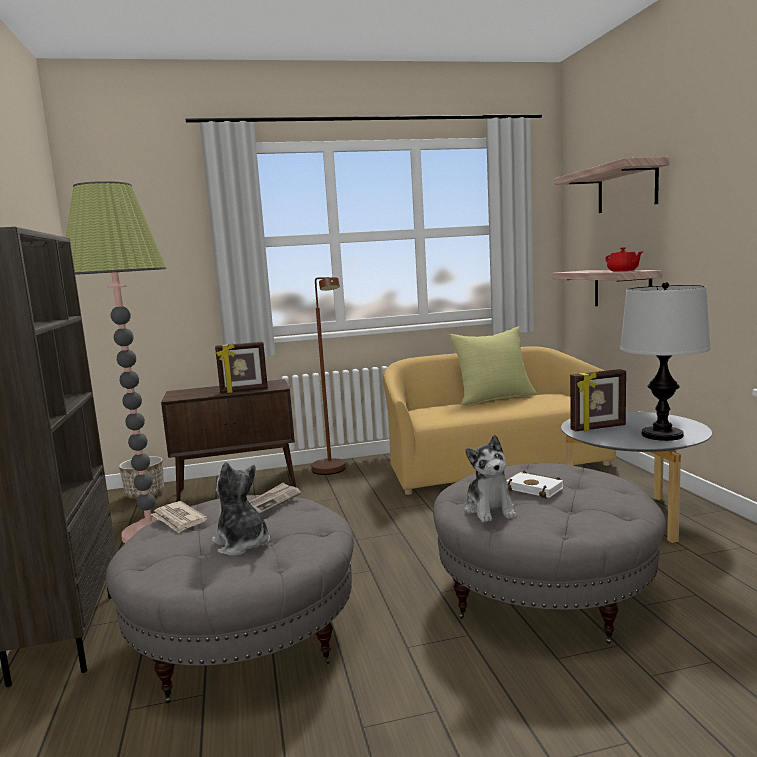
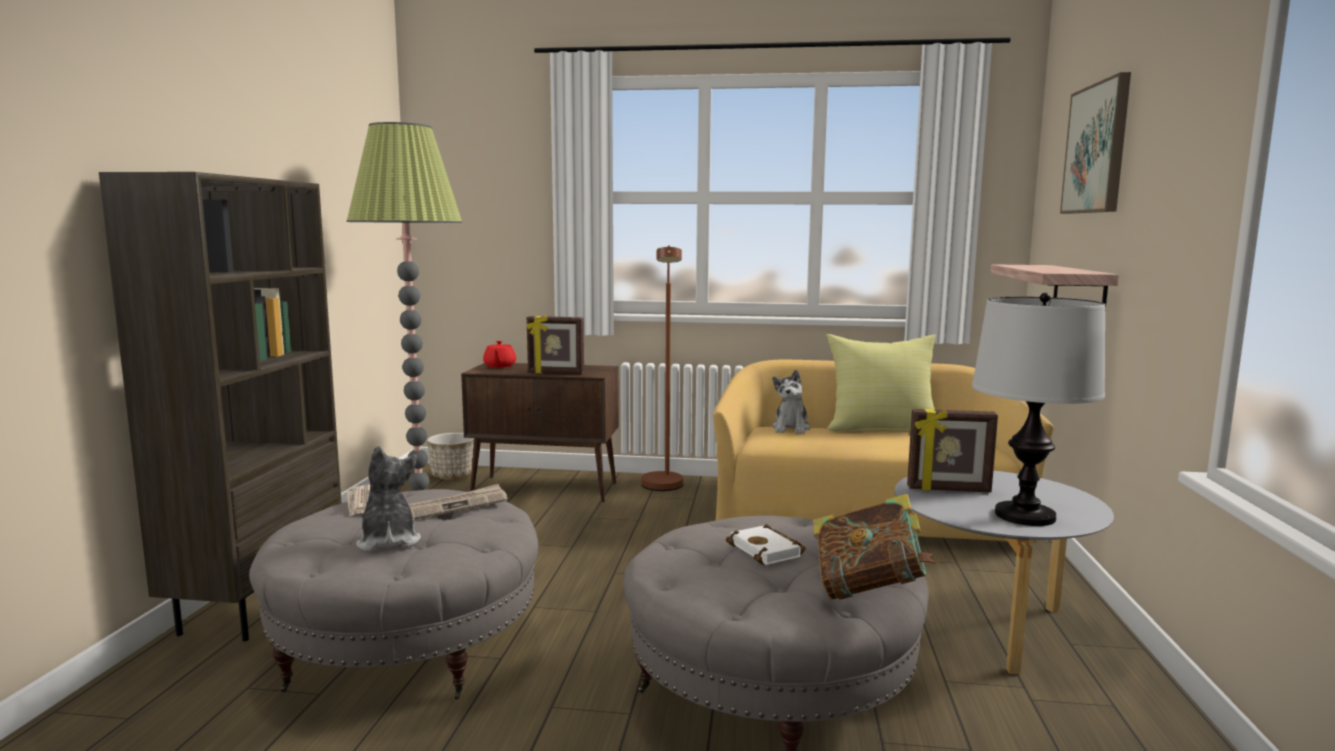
camera: 20 degrees right, 0 degrees up
plush toy [465,435,517,522] -> plush toy moved to [772,370,811,434]
shelf [555,157,670,213] -> picture [1060,72,1131,214]
red teapot [606,247,644,271] -> red teapot moved to [483,341,516,368]
none -> book [813,494,935,600]

